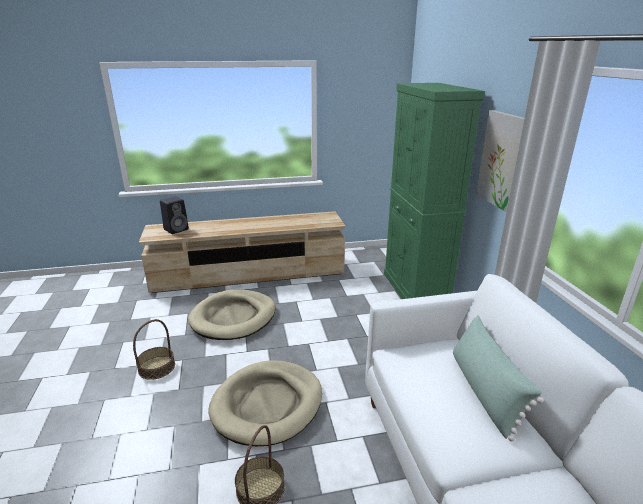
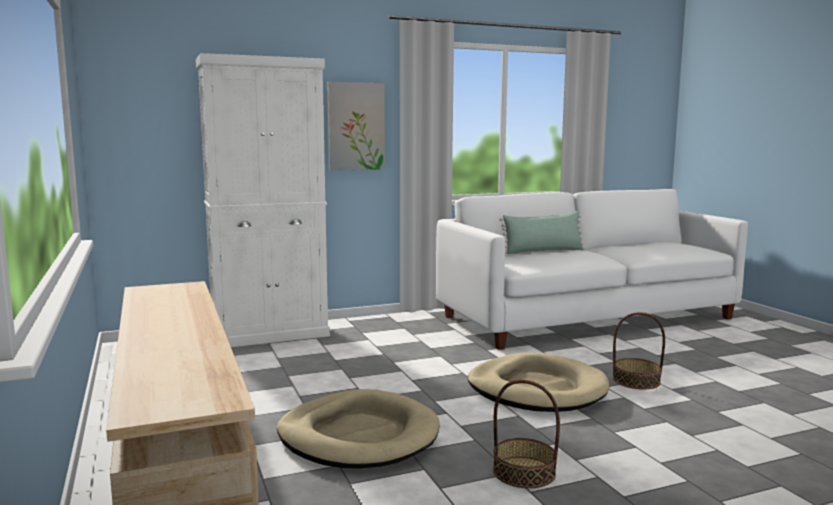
camera: 100 degrees left, 15 degrees down
black speaker [160,196,189,234] -> none
green cabinet [384,83,485,299] -> white cabinet [196,53,330,347]

